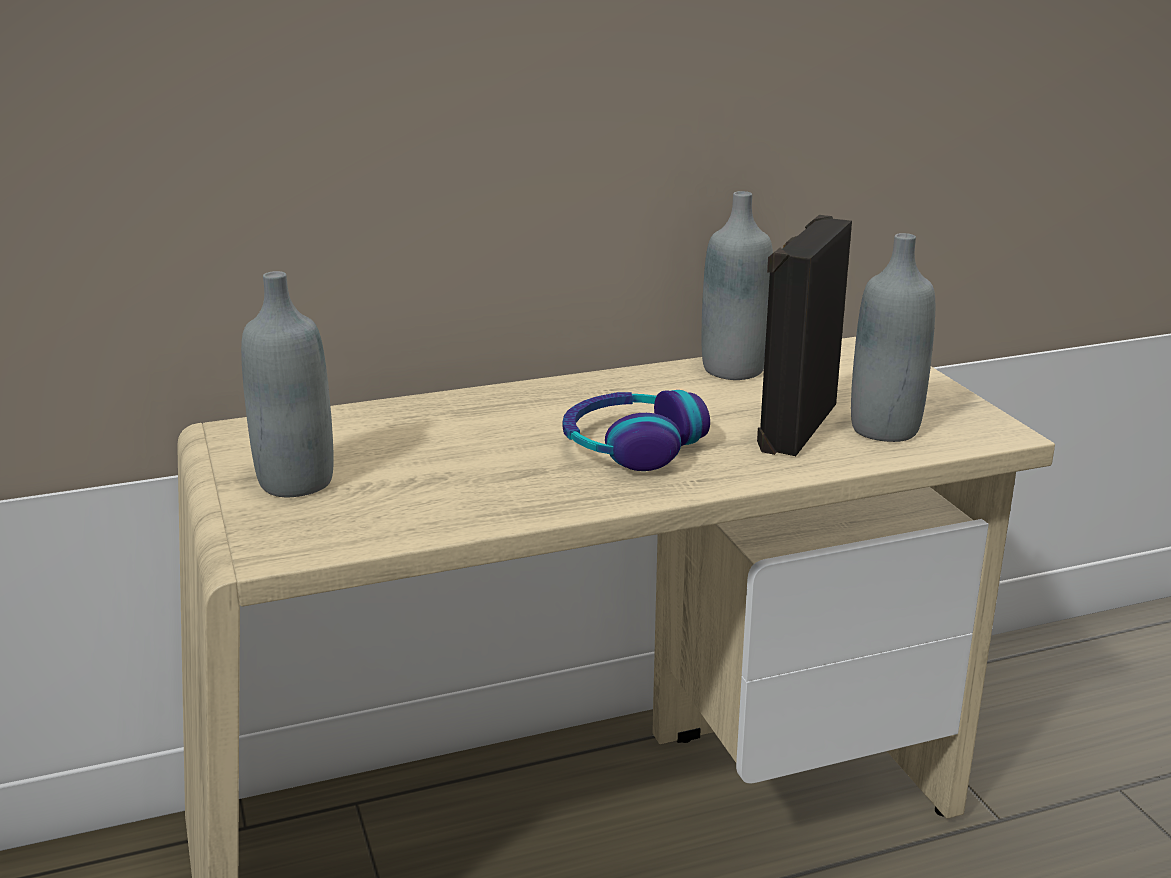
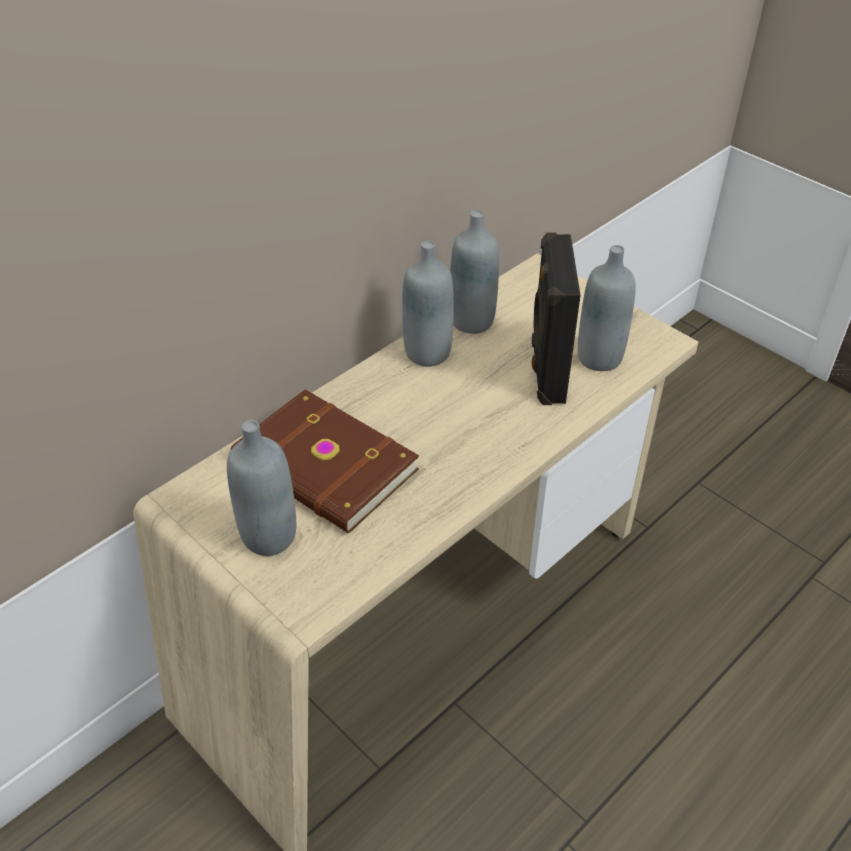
camera: 25 degrees left, 20 degrees up
headphones [563,390,710,471] -> none
none -> brown book [230,389,419,533]
none -> grey bottle [402,240,454,367]

